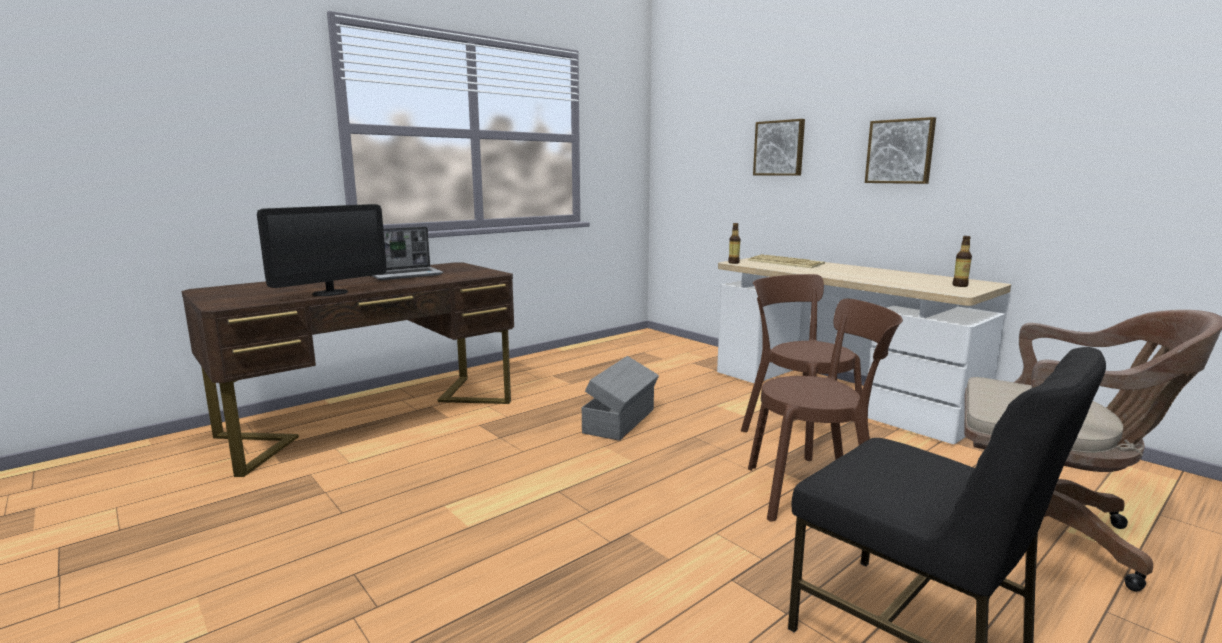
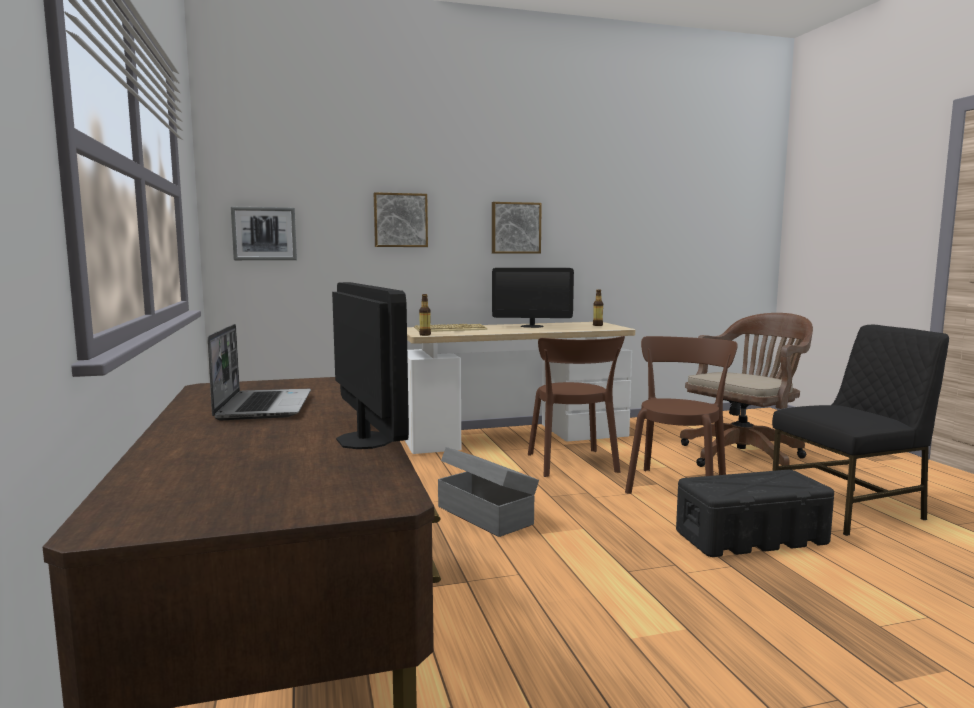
camera: 65 degrees left, 5 degrees down
brown chair [741,274,862,461] -> brown chair turned 90 degrees counterclockwise [528,336,625,477]
none -> picture [231,207,297,260]
none -> monitor [492,268,574,328]
none -> black storage box [676,470,834,557]

